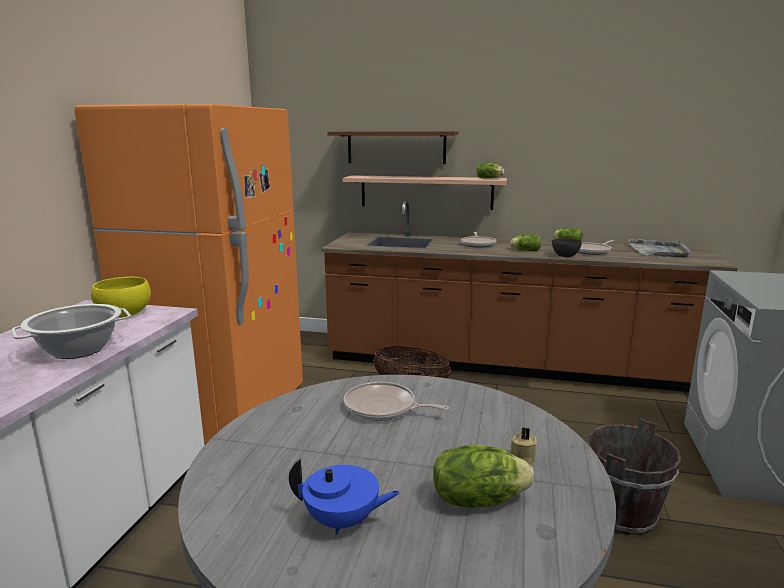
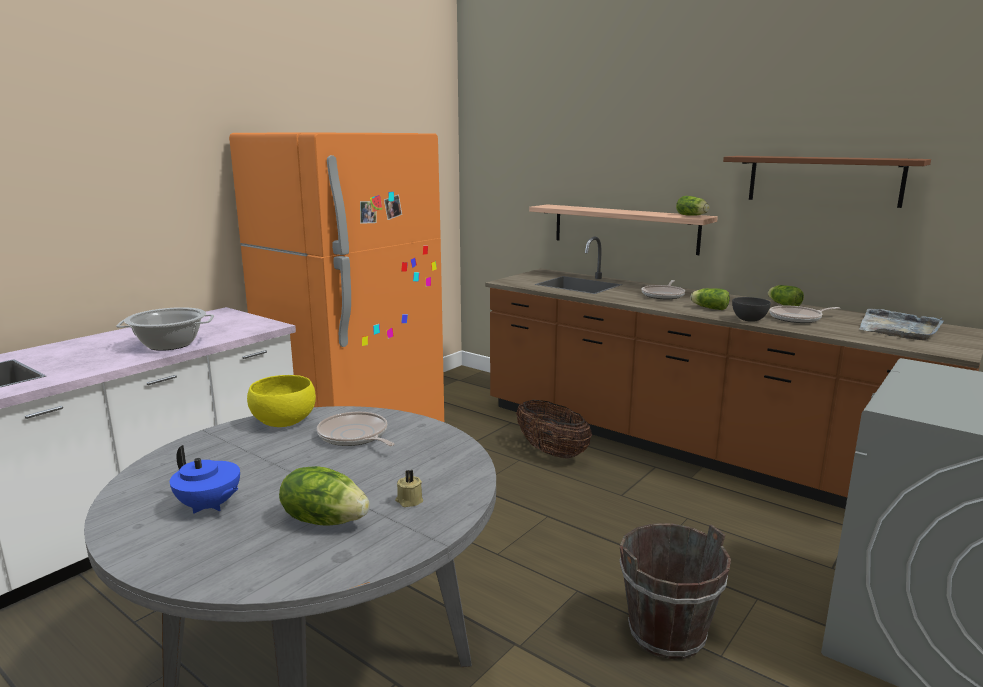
camera: 25 degrees right, 0 degrees up
yellow bowl [91,277,151,317] -> yellow bowl moved to [247,375,316,427]
brown shelf [327,131,459,164] -> brown shelf moved to [723,156,931,208]

